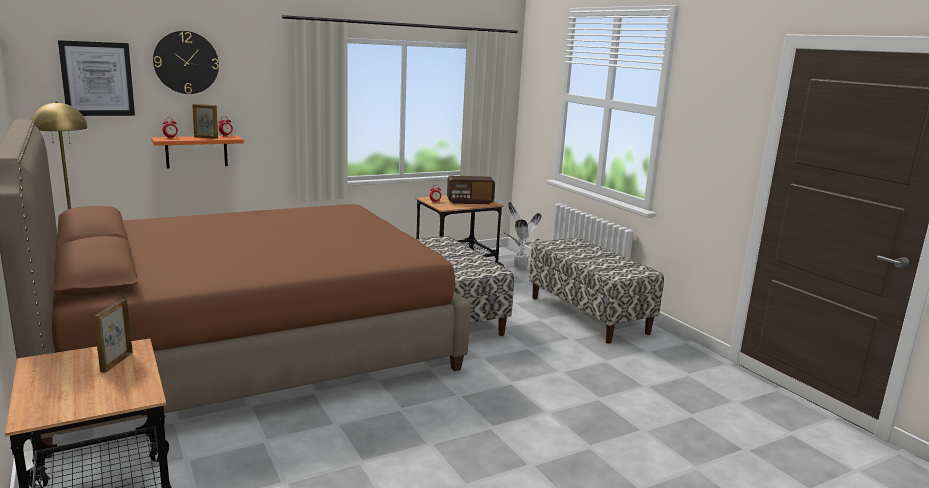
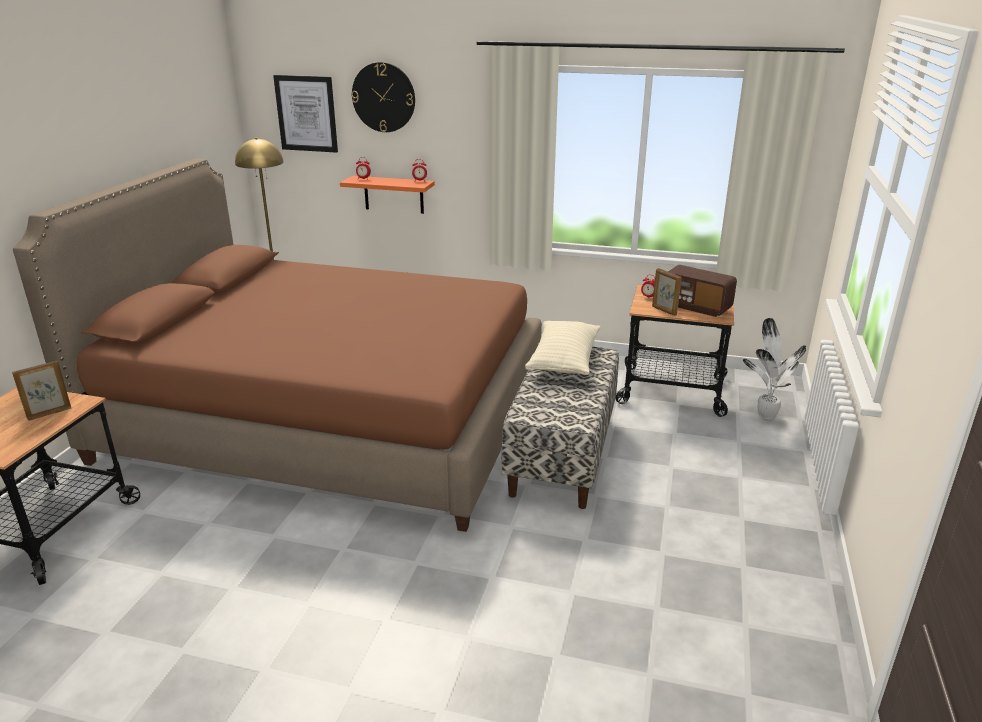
camera: 45 degrees right, 10 degrees up
picture frame [192,104,218,139] -> picture frame moved to [652,268,682,316]
bench [529,238,664,344] -> none
none -> beige pillow [525,321,601,375]

